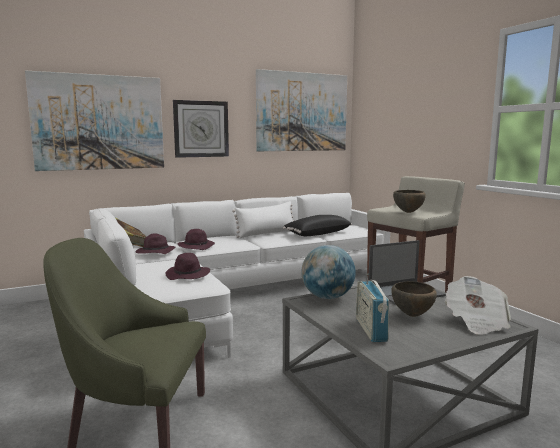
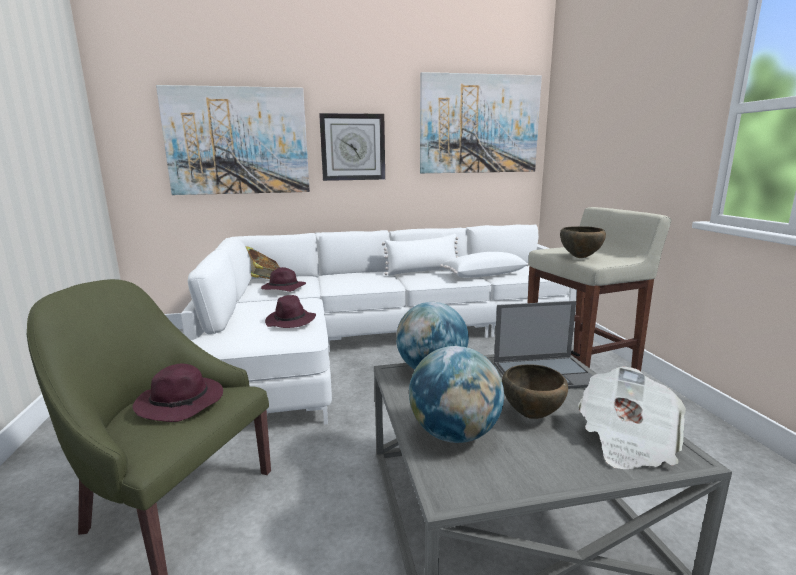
camera: 15 degrees right, 5 degrees up
purple hat [178,229,215,250] -> purple hat moved to [133,364,223,422]
black pillow [283,215,352,236] -> white pillow [440,252,529,278]
radio [356,274,389,342] -> globe [409,346,504,443]

